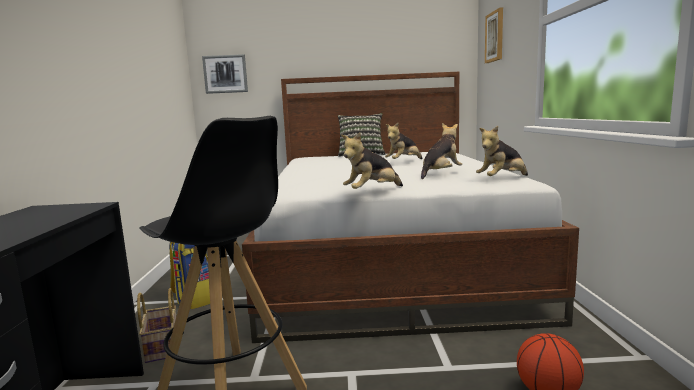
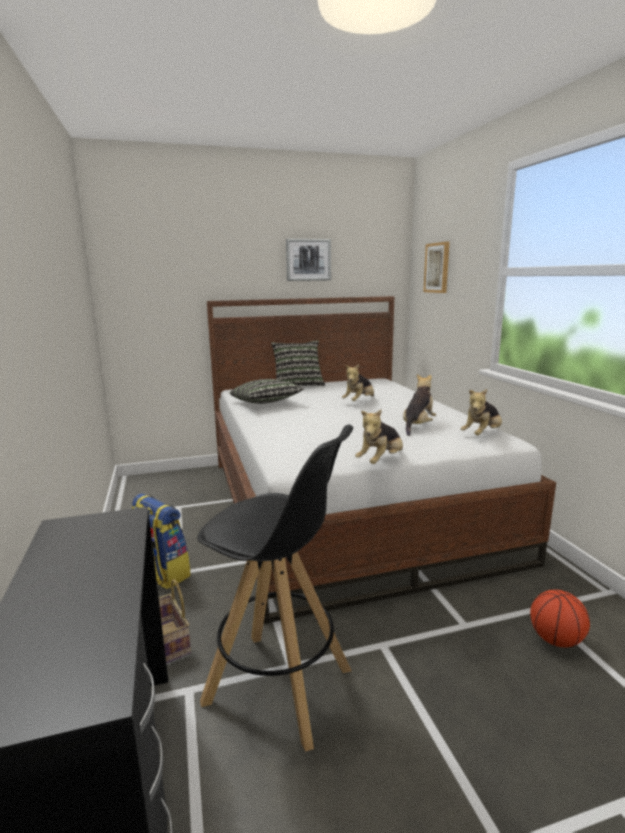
camera: 15 degrees left, 5 degrees up
picture [202,54,248,94] -> picture moved to [286,239,331,281]
none -> pillow [230,379,304,404]

